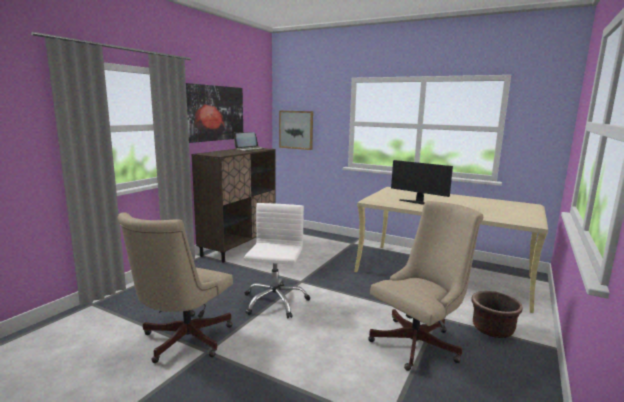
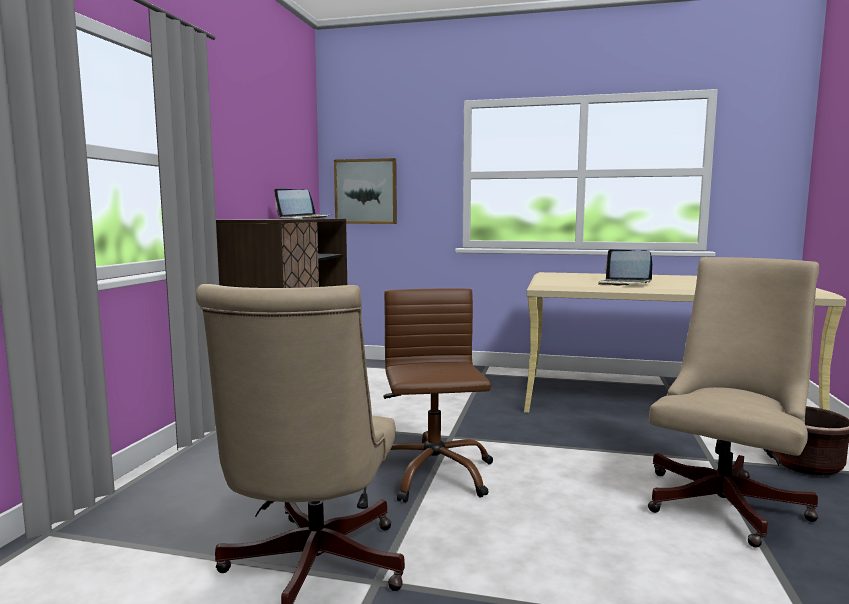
camera: 15 degrees left, 5 degrees down
picture [186,83,243,143] -> none
white office chair [244,203,310,318] -> brown office chair [384,288,493,503]
monitor [391,160,453,205] -> laptop [598,249,652,286]

